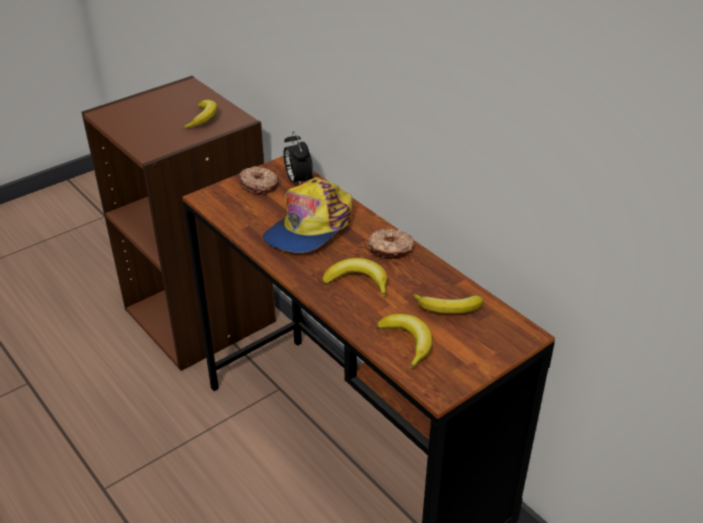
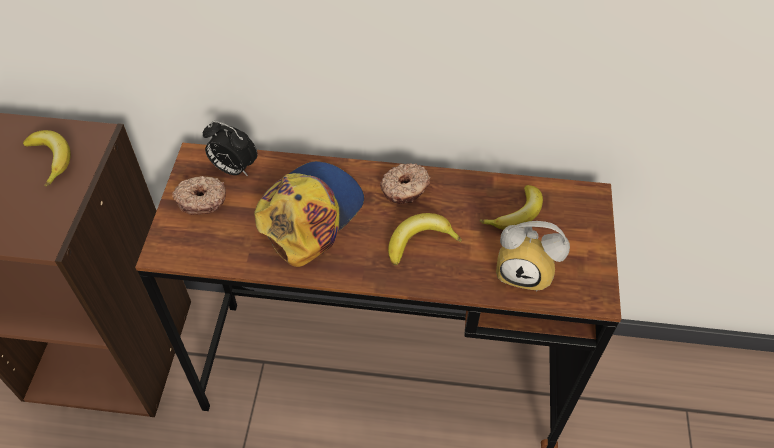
camera: 45 degrees left, 15 degrees up
cap [263,177,353,253] -> cap turned 135 degrees counterclockwise [254,161,364,267]
banana [377,314,433,369] -> alarm clock [496,221,570,292]

